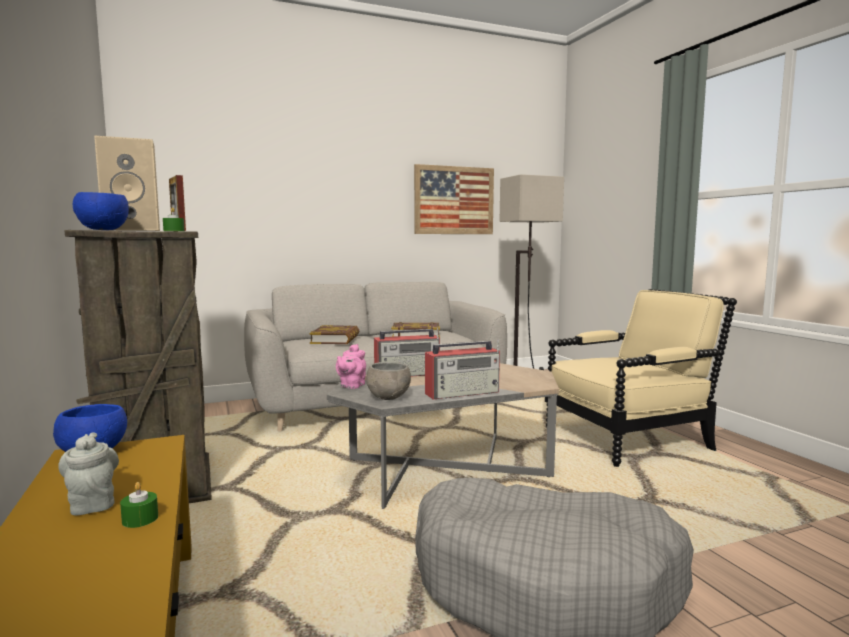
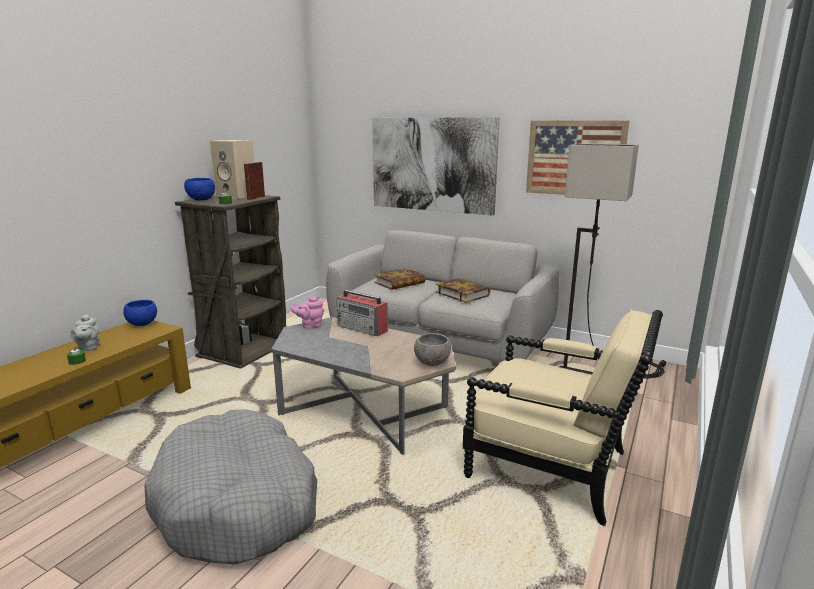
camera: 50 degrees right, 10 degrees up
grey teapot [58,432,119,516] -> grey teapot turned 150 degrees clockwise [71,314,100,351]
grey bowl [366,362,411,400] -> grey bowl moved to [414,333,451,366]
radio [425,340,500,399] -> none
none -> picture [372,117,500,216]

